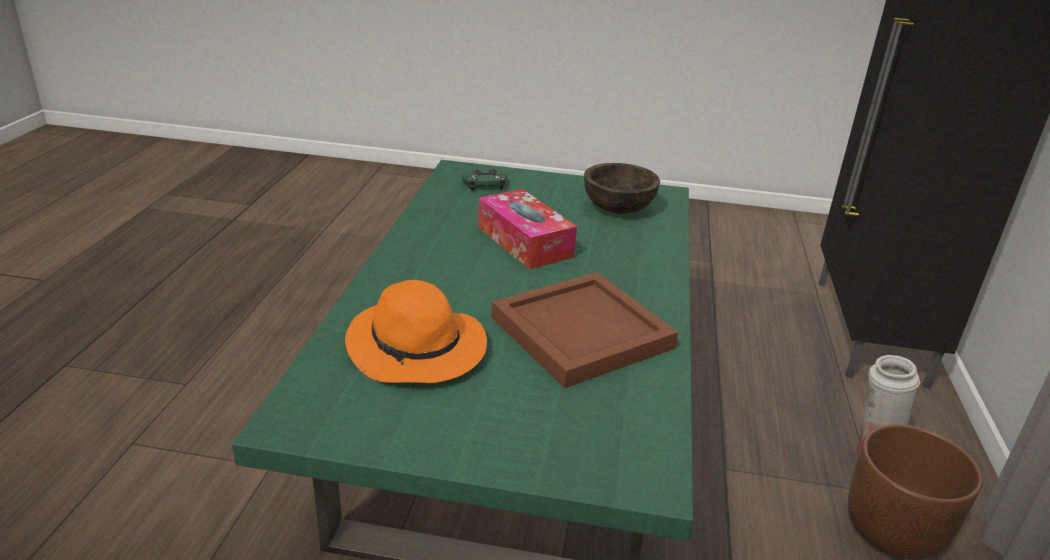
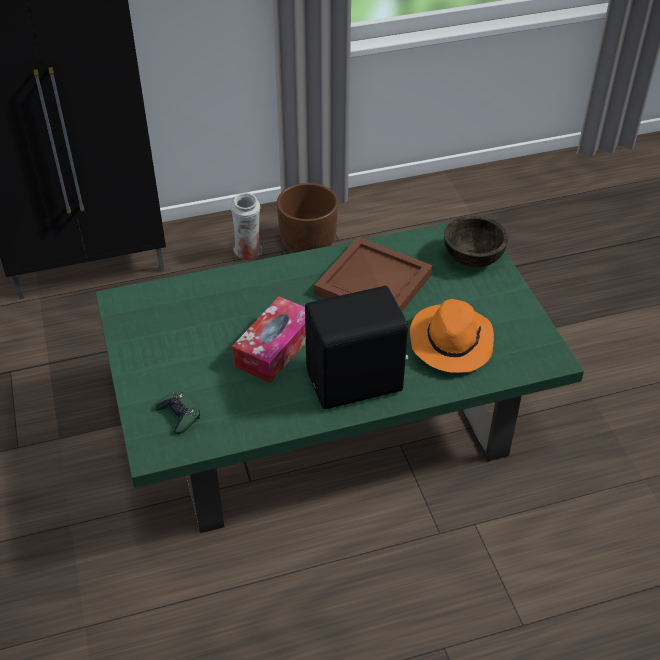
camera: 115 degrees left, 15 degrees up
brown bowl [584,163,660,214] -> brown bowl moved to [444,216,508,267]
none -> black speaker [305,286,408,409]

